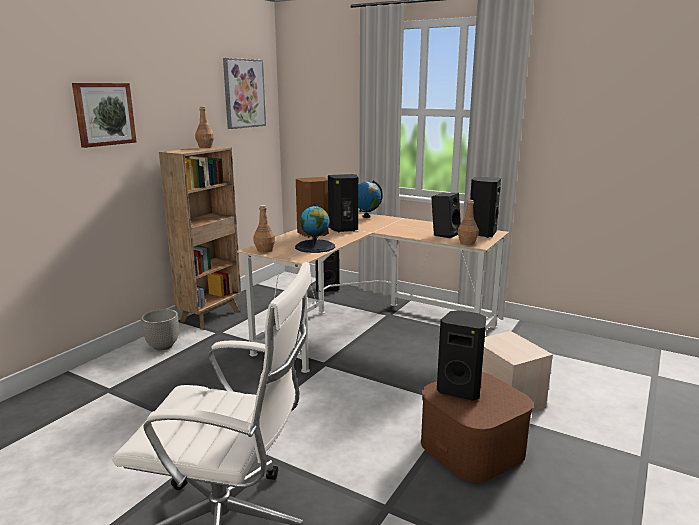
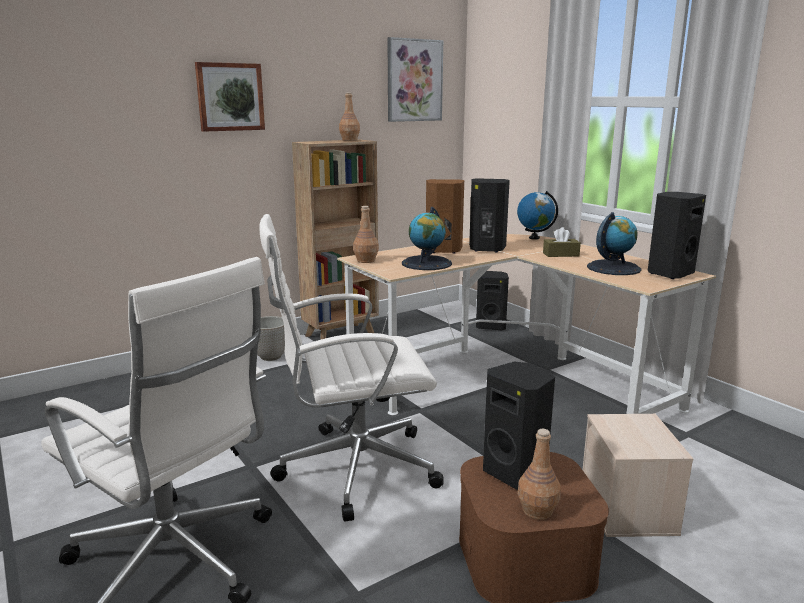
camera: 25 degrees right, 0 degrees up
black speaker [431,193,461,238] -> globe [587,212,641,275]
brown bottle [458,200,479,245] -> brown bottle moved to [517,429,561,520]
none -> white office chair [260,214,444,522]
none -> brown tissue box [543,227,581,257]

